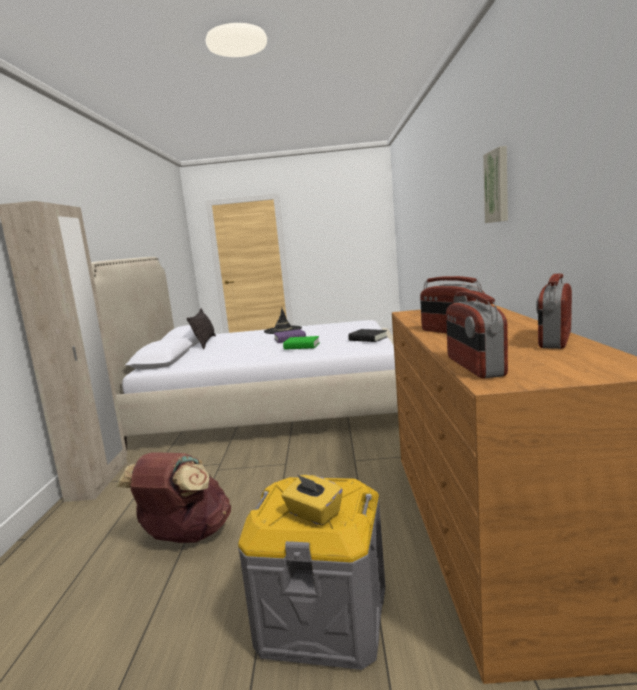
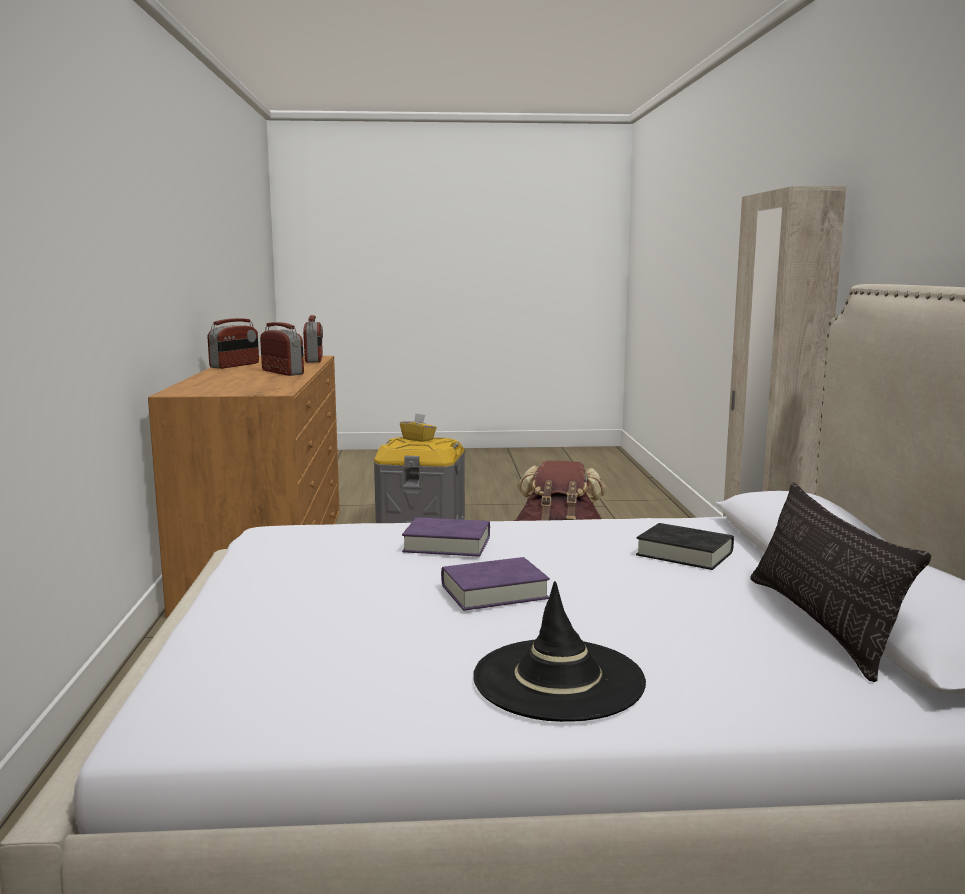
camera: 175 degrees right, 0 degrees up
green book [283,336,320,350] -> purple book [402,517,490,557]
black book [348,329,387,342] -> black book moved to [636,523,734,570]
picture [483,146,508,223] -> none

